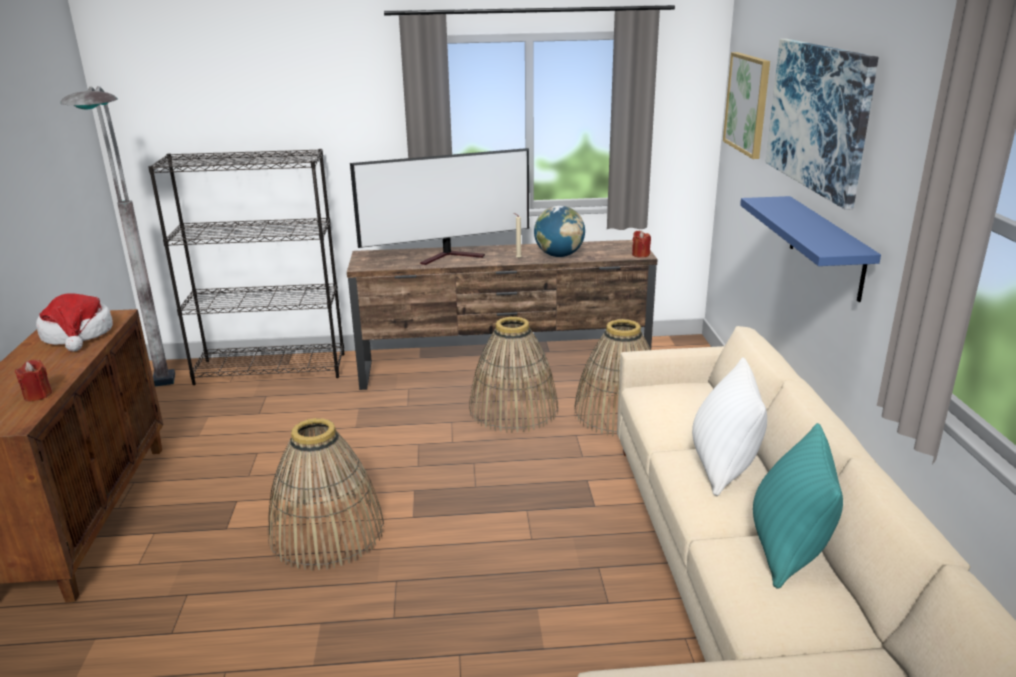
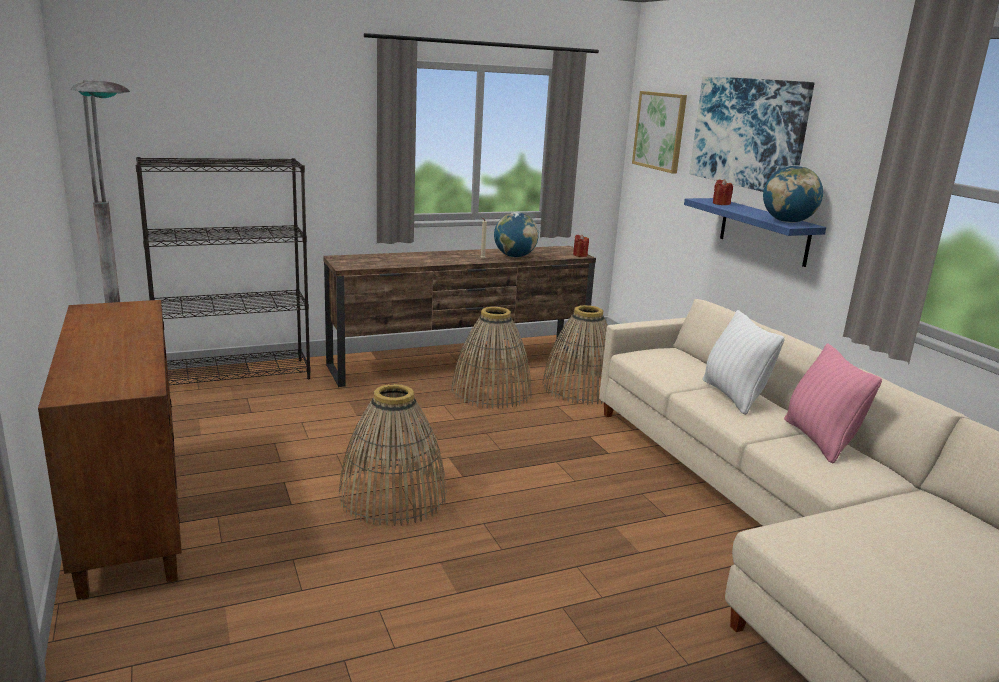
camera: 20 degrees left, 5 degrees down
red candle [15,359,52,401] -> red candle moved to [713,179,733,205]
hat [36,293,113,352] -> none
television [350,148,529,265] -> none
turquoise pillow [753,423,843,589] -> pink pillow [784,343,882,463]
none -> globe [763,165,823,223]

